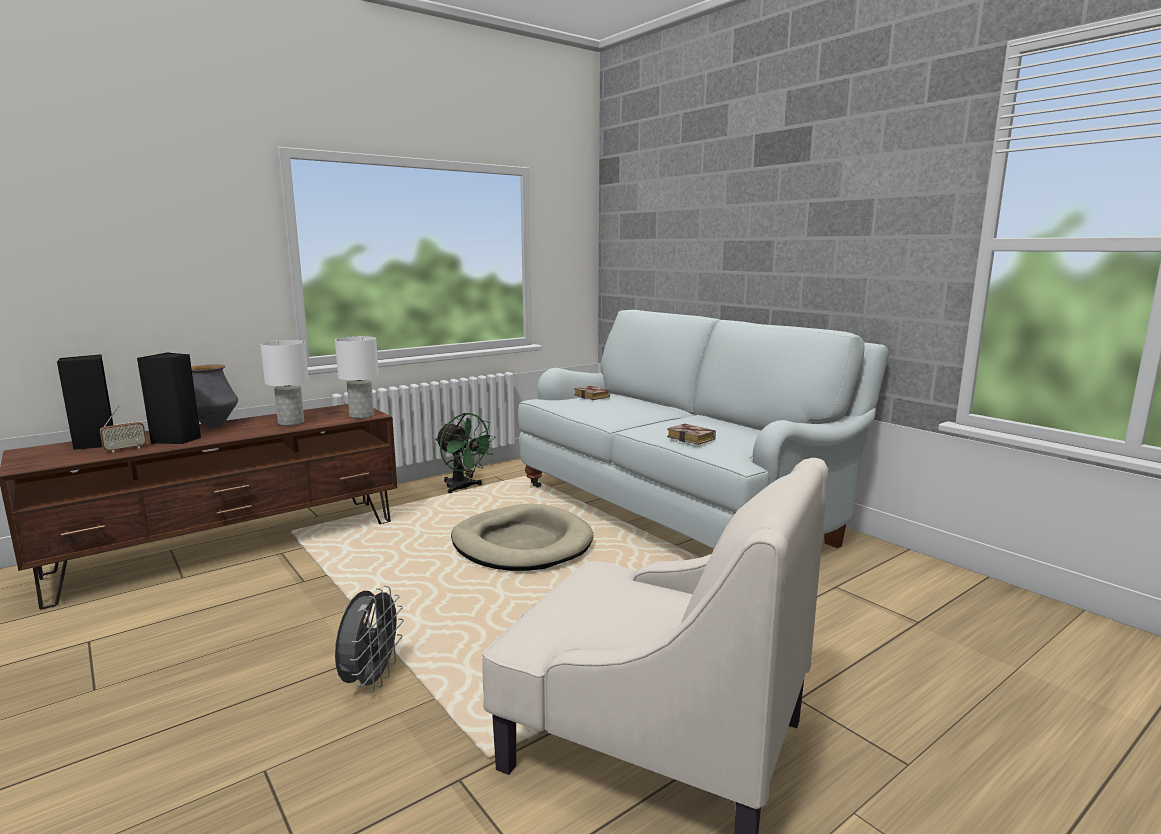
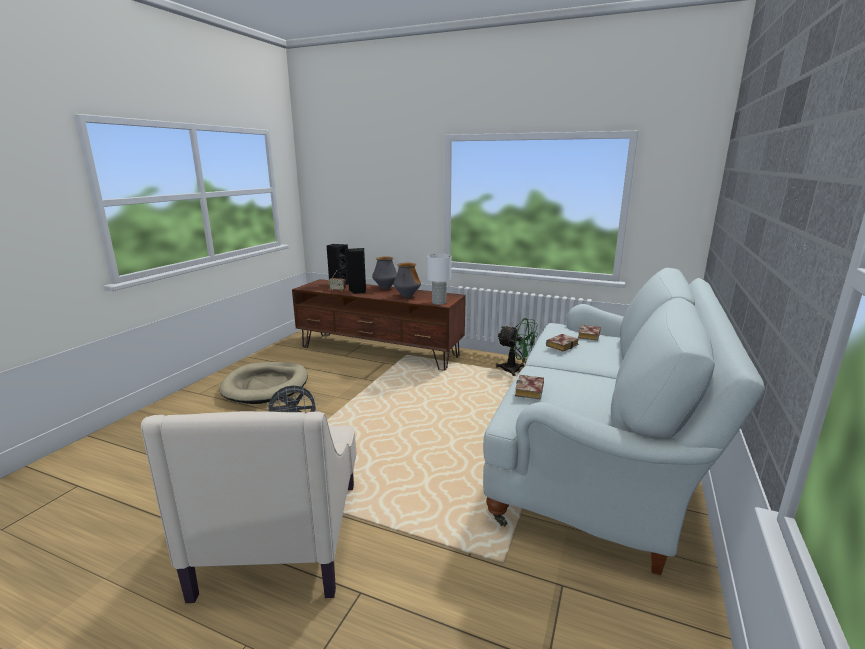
camera: 60 degrees right, 5 degrees up
white table lamp [260,340,309,426] -> vase [393,263,421,298]
green fan [435,413,496,493] -> green fan turned 75 degrees counterclockwise [496,318,538,376]
beige dog bed [451,504,593,571] -> beige dog bed moved to [219,362,308,404]
none -> book [546,334,579,351]

